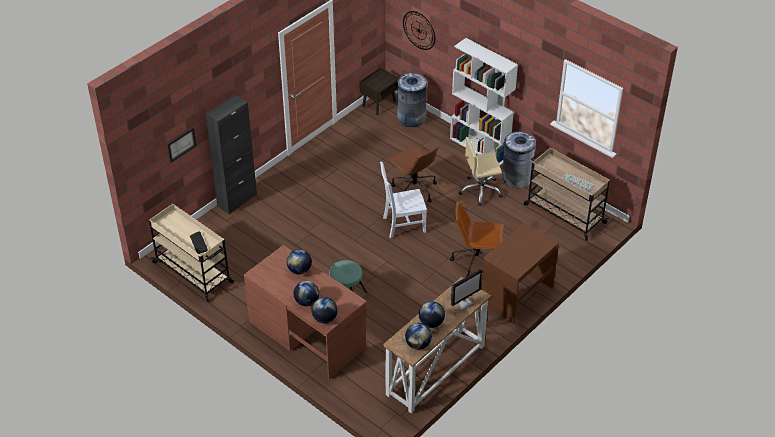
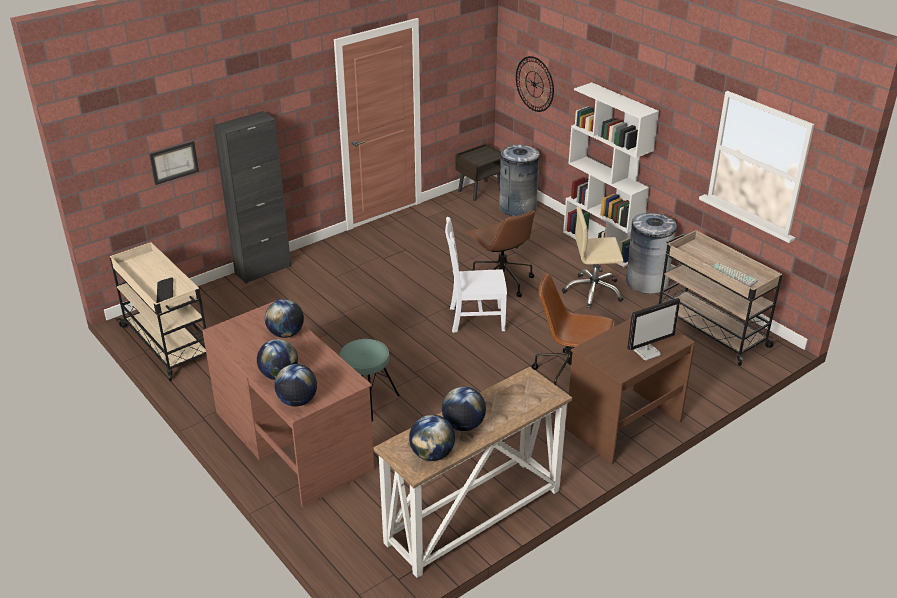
camera: 10 degrees right, 10 degrees down
monitor [451,269,482,310] -> monitor moved to [627,298,680,360]

